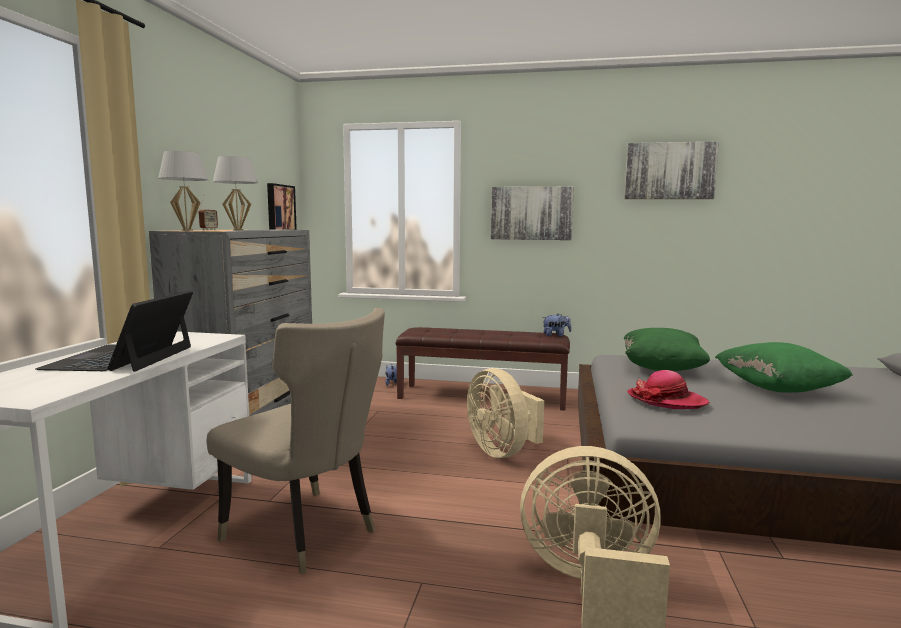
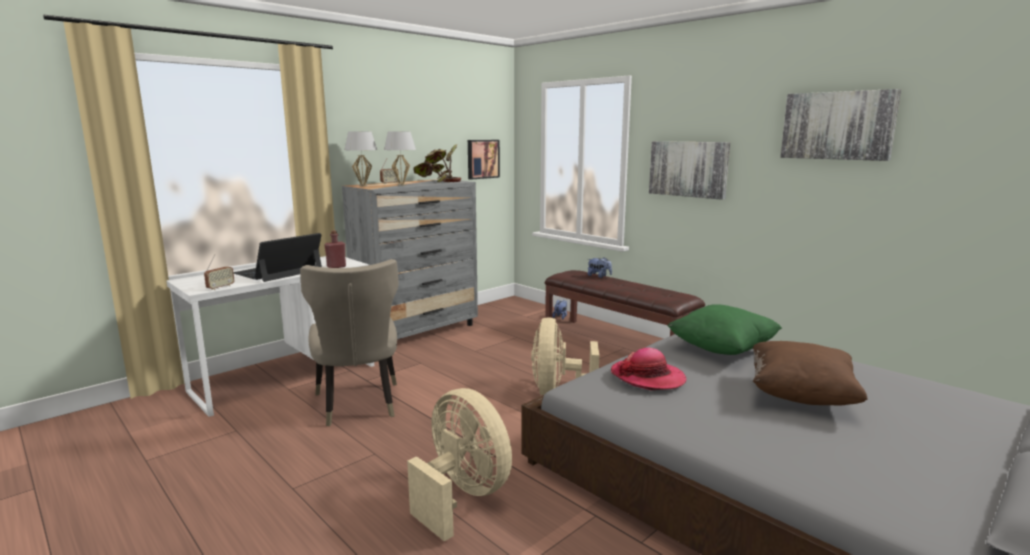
camera: 35 degrees right, 5 degrees up
plush toy [542,313,571,337] -> plush toy moved to [588,257,612,278]
green pillow [715,342,853,393] -> brown pillow [753,341,867,405]
none -> radio [204,254,235,290]
none -> red bottle [324,230,346,268]
none -> potted plant [413,144,462,182]

